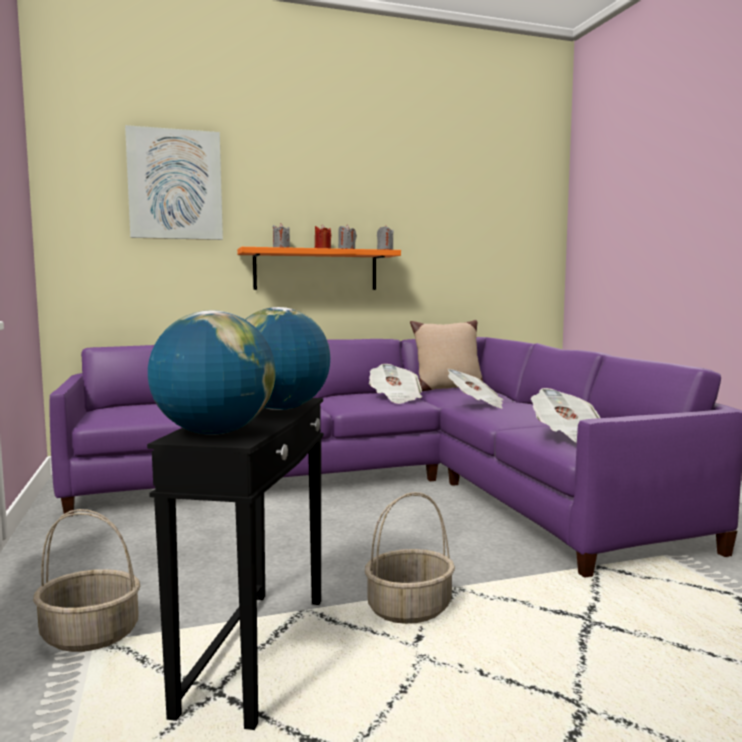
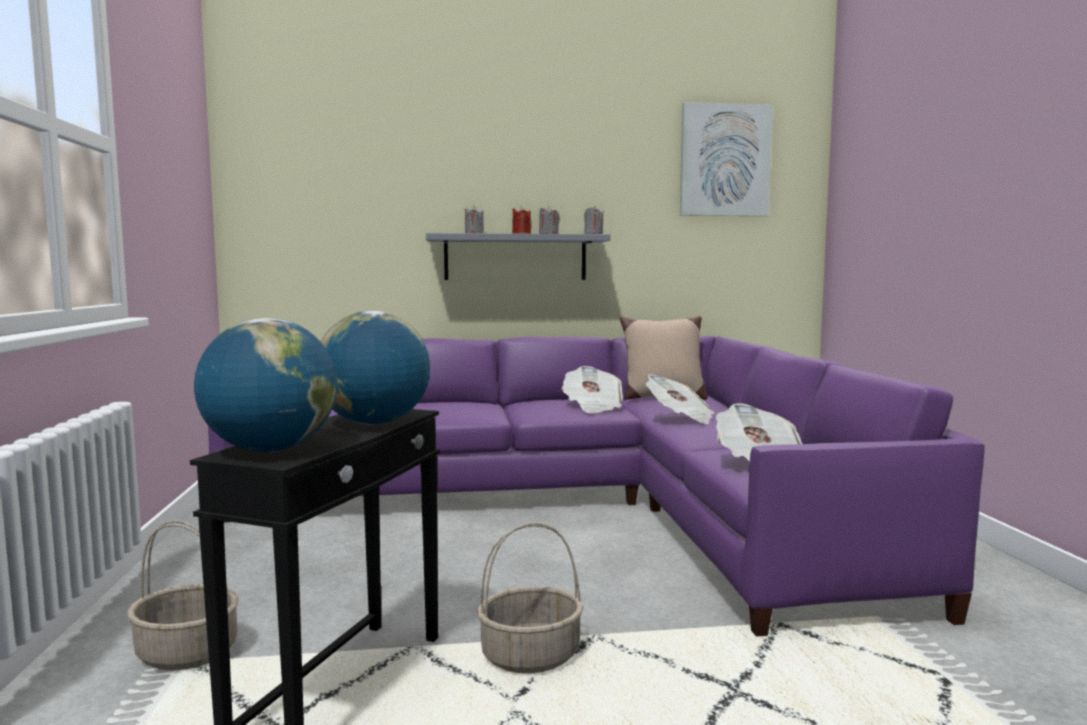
camera: 10 degrees right, 0 degrees up
picture [125,125,223,240] -> picture moved to [680,102,773,216]
orange shelf [237,247,401,290] -> grey shelf [426,233,611,280]

